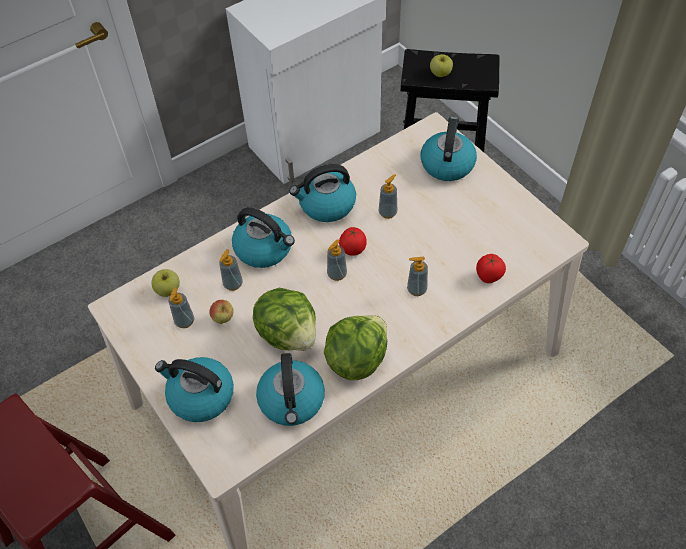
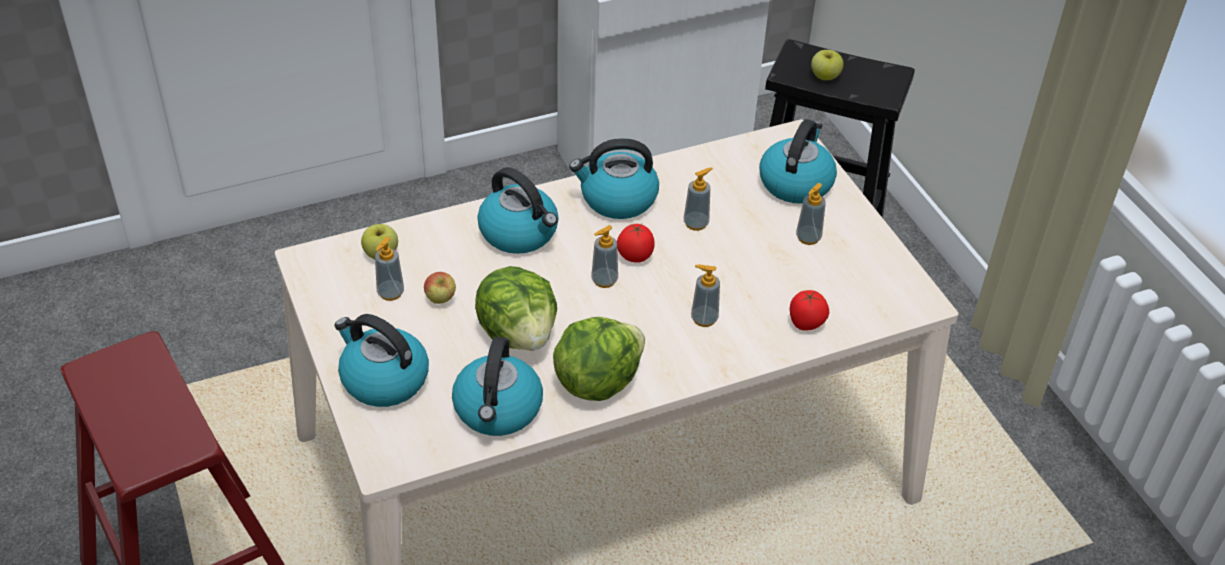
camera: 10 degrees right, 10 degrees down
soap dispenser [219,249,243,291] -> soap dispenser moved to [796,183,826,245]

